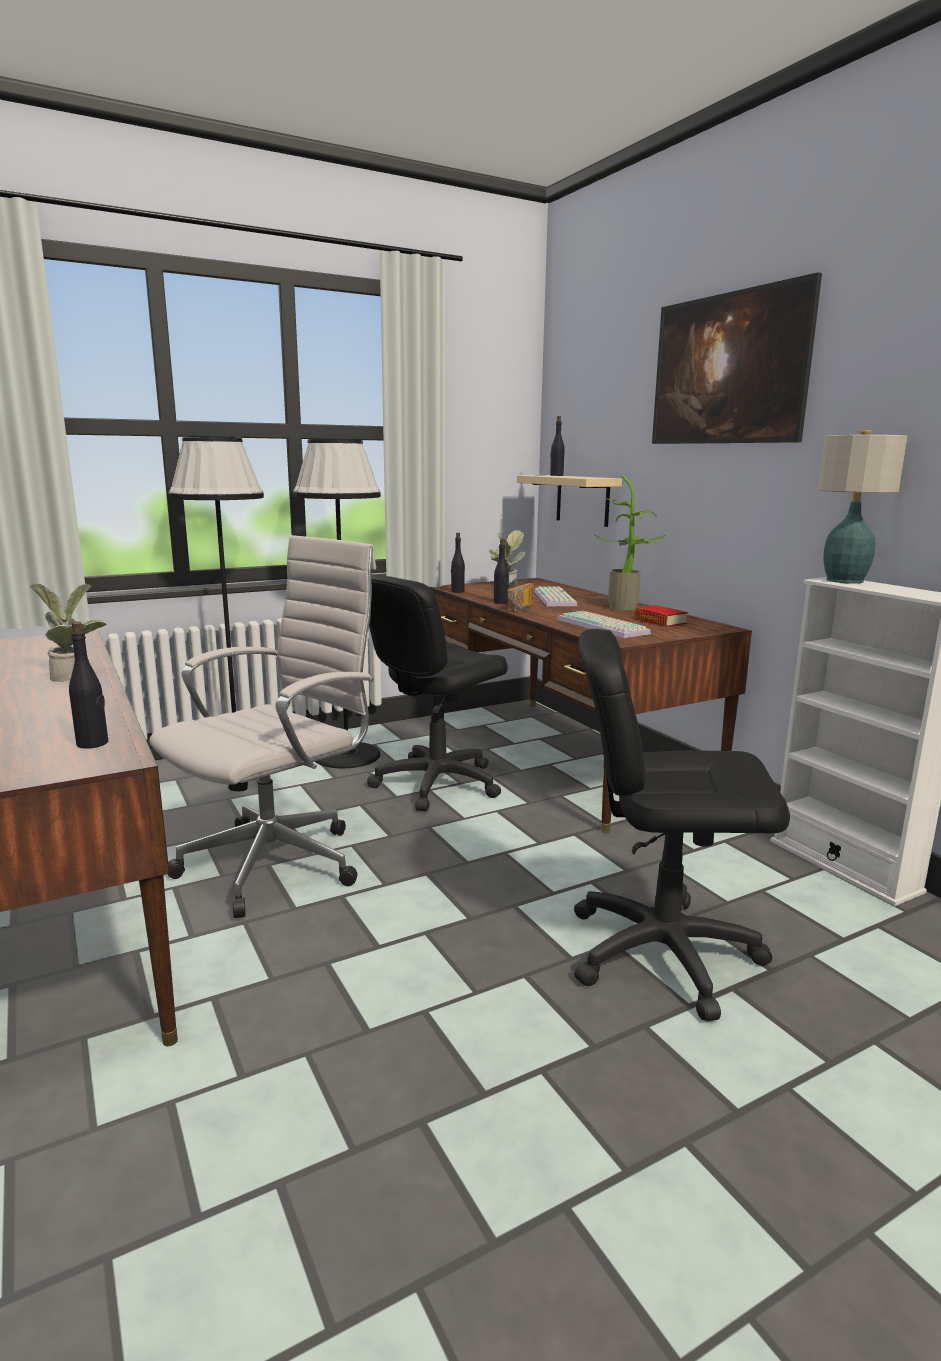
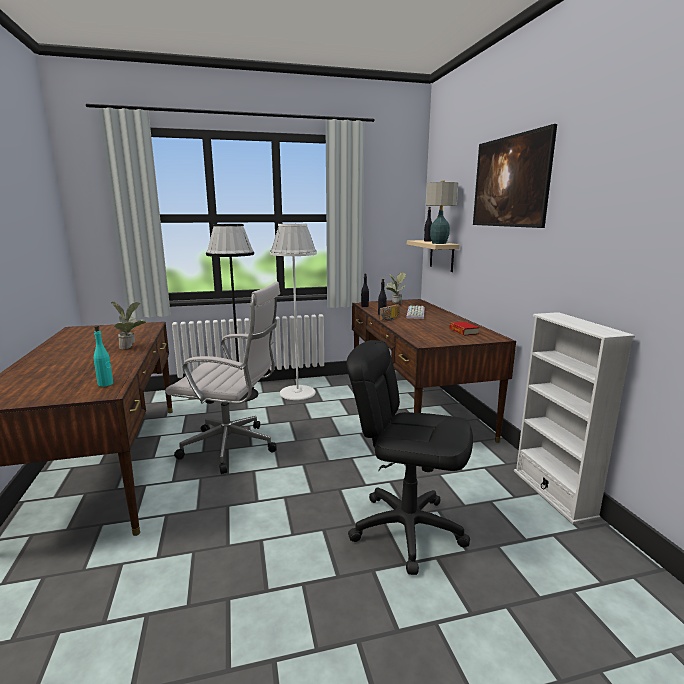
camera: 15 degrees right, 0 degrees up
black bottle [69,621,108,749] -> turquoise bottle [94,326,113,387]
white office chair [149,535,376,918] -> white office chair turned 45 degrees clockwise [165,281,280,474]
black floor lamp [293,439,381,768] -> white floor lamp [270,224,317,400]
black office chair [367,574,508,811] -> none
keyboard [557,611,651,638] -> none
potted plant [594,475,666,611] -> none
table lamp [818,430,908,584] -> table lamp moved to [426,180,458,244]

